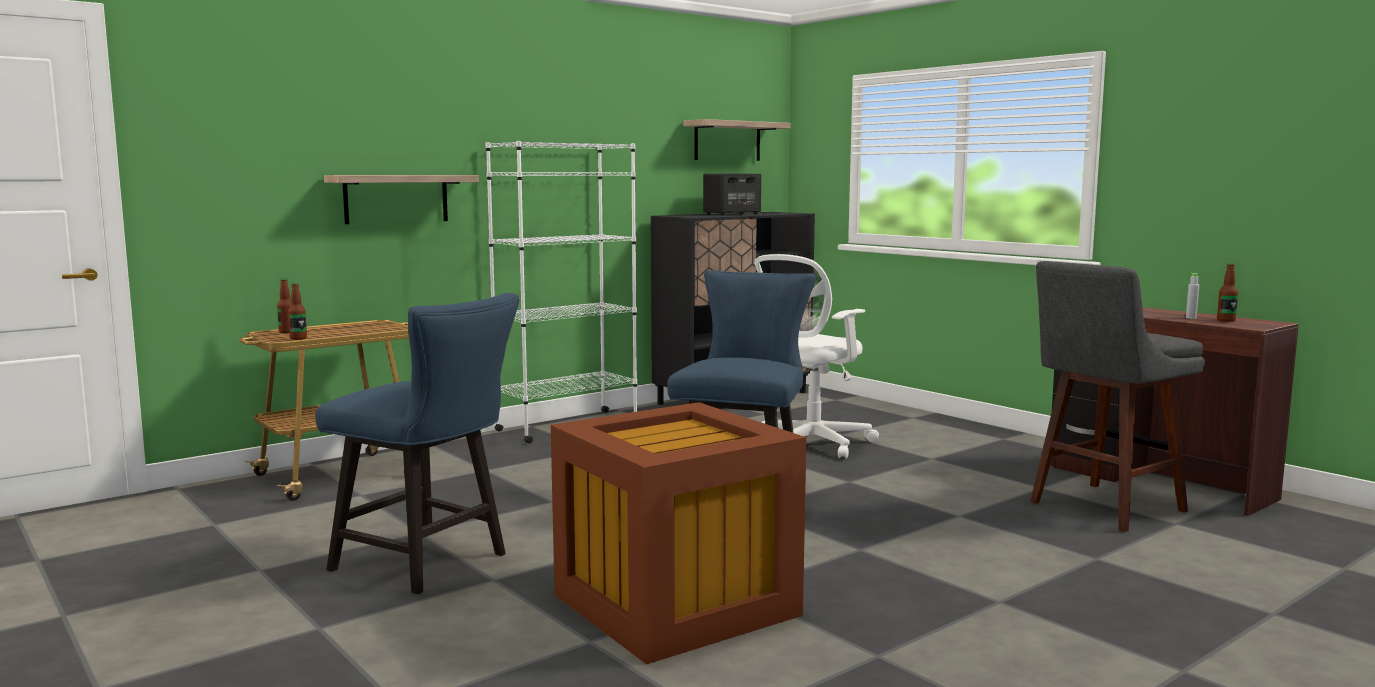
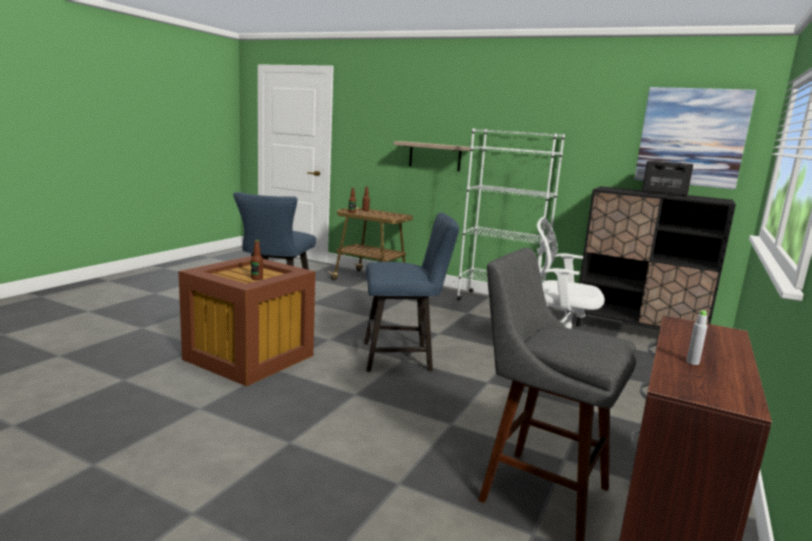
camera: 65 degrees right, 5 degrees up
shelf [683,119,791,161] -> picture [634,87,756,189]
bottle [1217,263,1238,322] -> bottle moved to [251,240,263,280]

